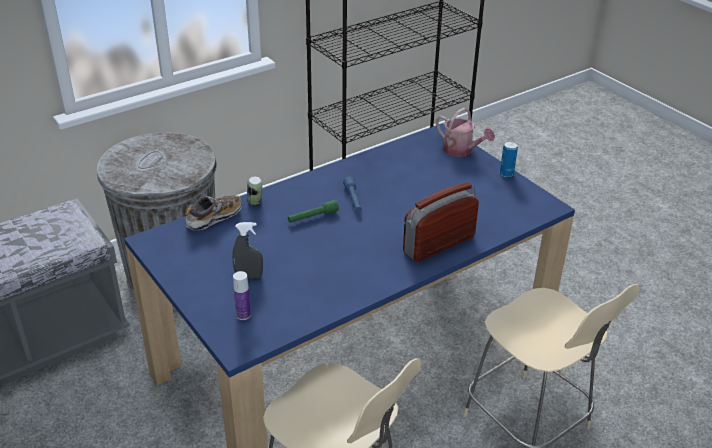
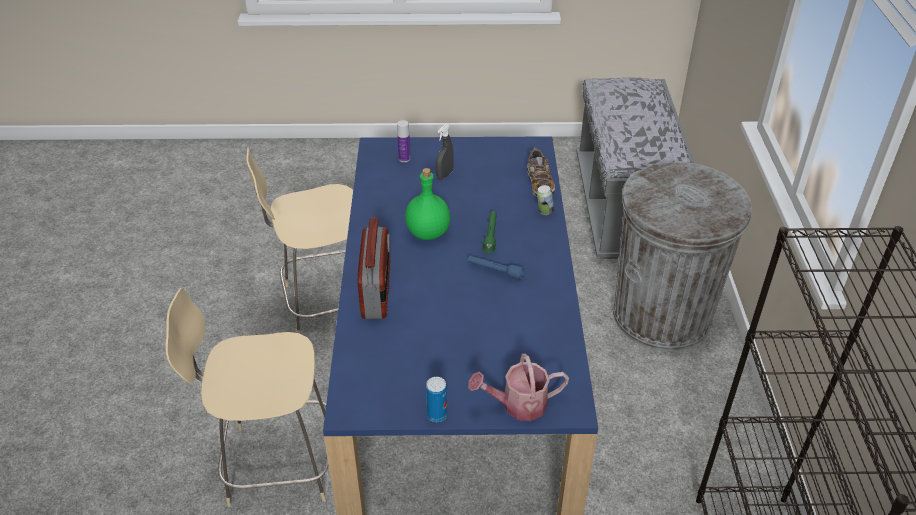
camera: 125 degrees right, 5 degrees up
none -> green bottle [405,168,450,240]

